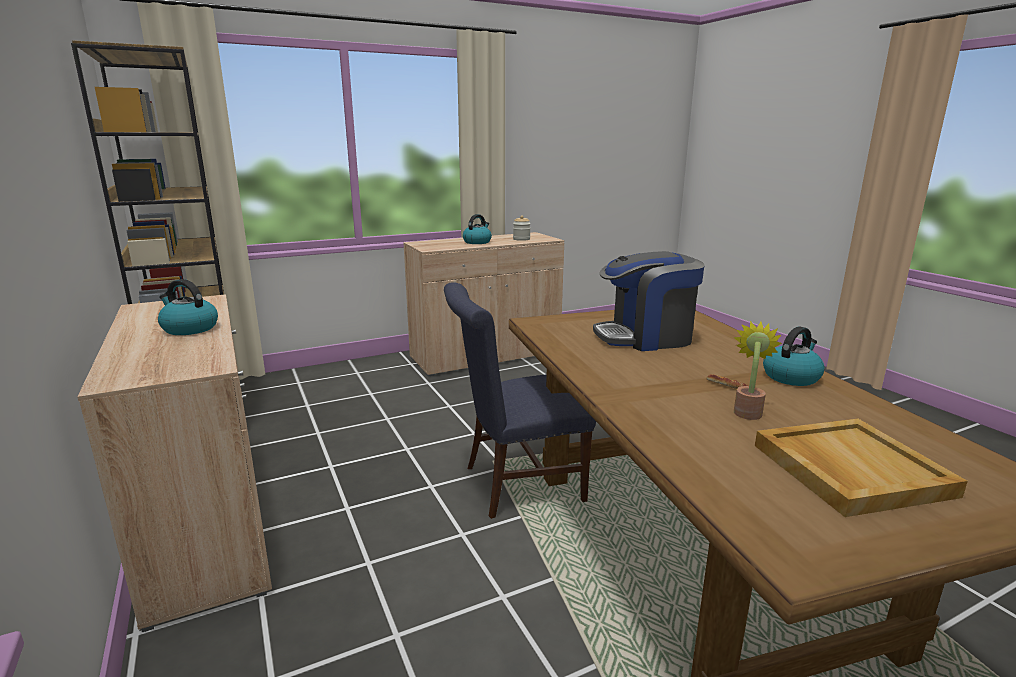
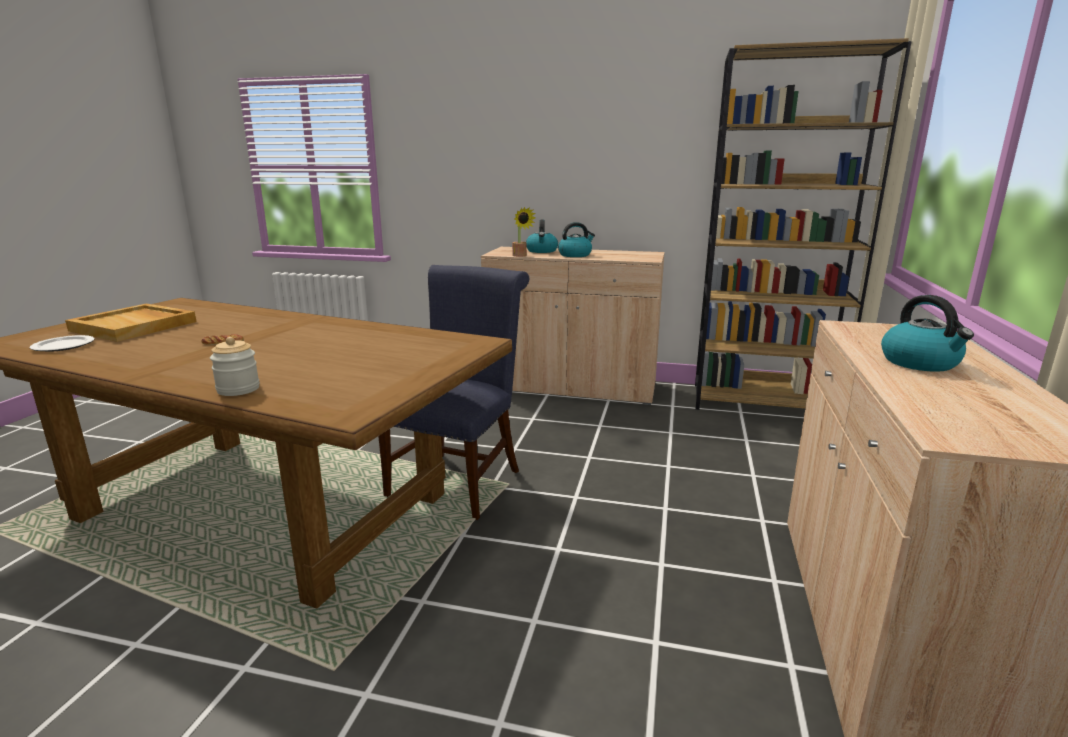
camera: 130 degrees right, 0 degrees up
jar [513,215,531,241] -> jar moved to [210,337,260,396]
coffee machine [593,251,704,351] -> none
potted plant [734,321,782,420] -> potted plant moved to [512,207,536,257]
kettle [763,326,824,386] -> kettle moved to [526,220,558,253]
none -> plate [30,335,94,352]

